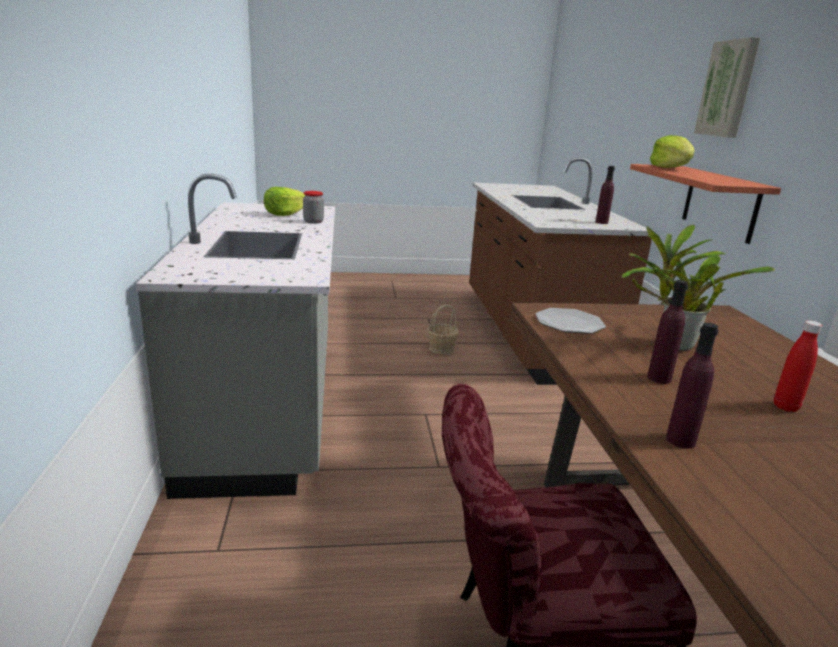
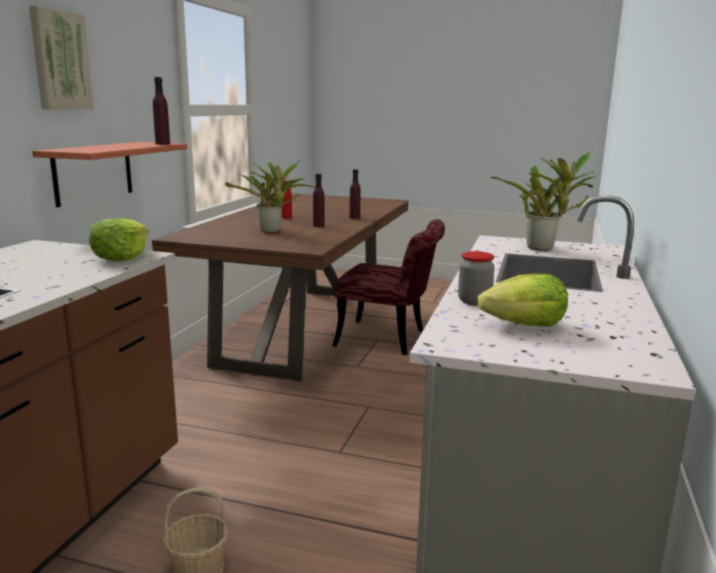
camera: 155 degrees left, 5 degrees down
plate [536,308,606,334] -> none
purple bottle [596,166,615,224] -> purple bottle moved to [153,77,170,145]
lettuce [650,135,695,168] -> lettuce moved to [89,218,149,261]
none -> potted plant [490,152,597,251]

